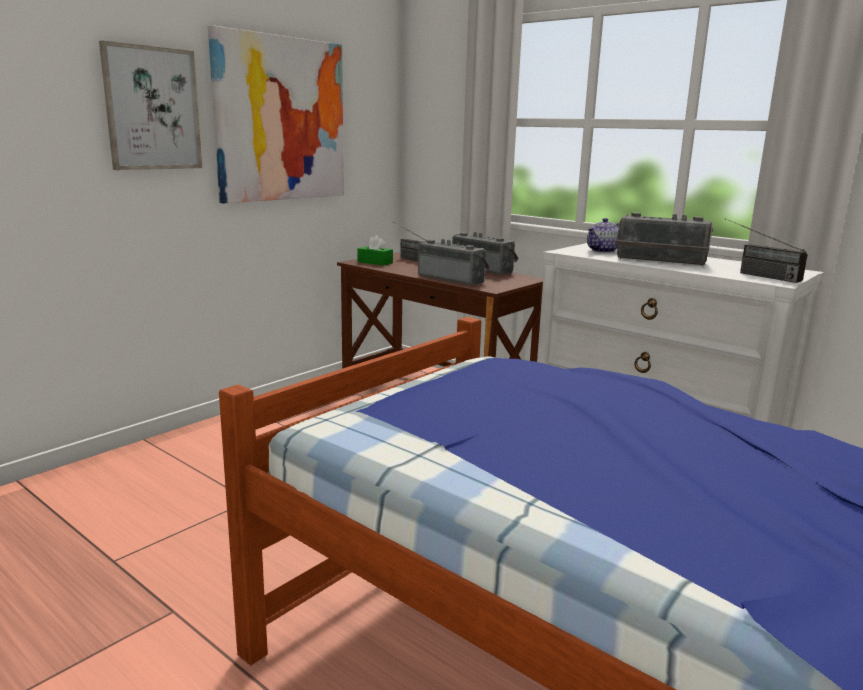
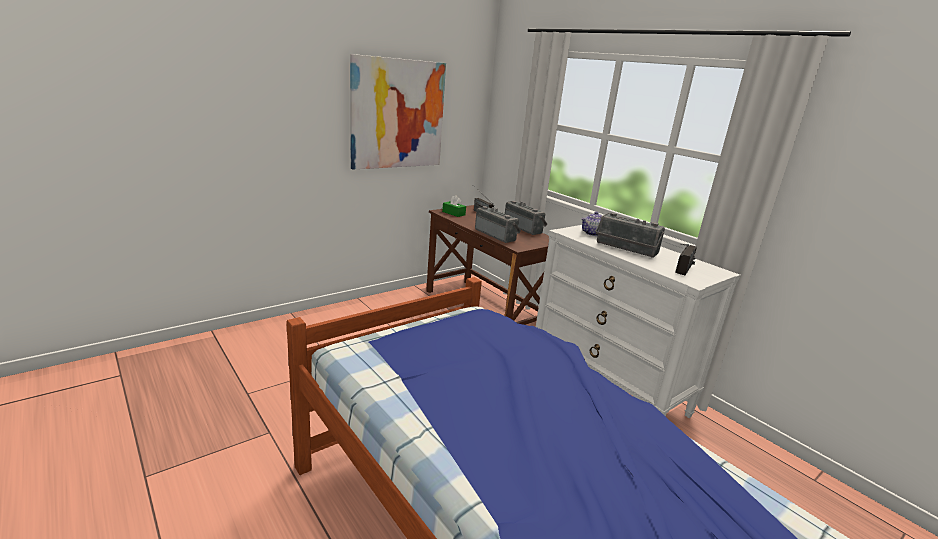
camera: 10 degrees right, 5 degrees up
picture [99,41,202,170] -> none
radio [725,218,808,283] -> radio turned 120 degrees counterclockwise [675,244,697,275]

